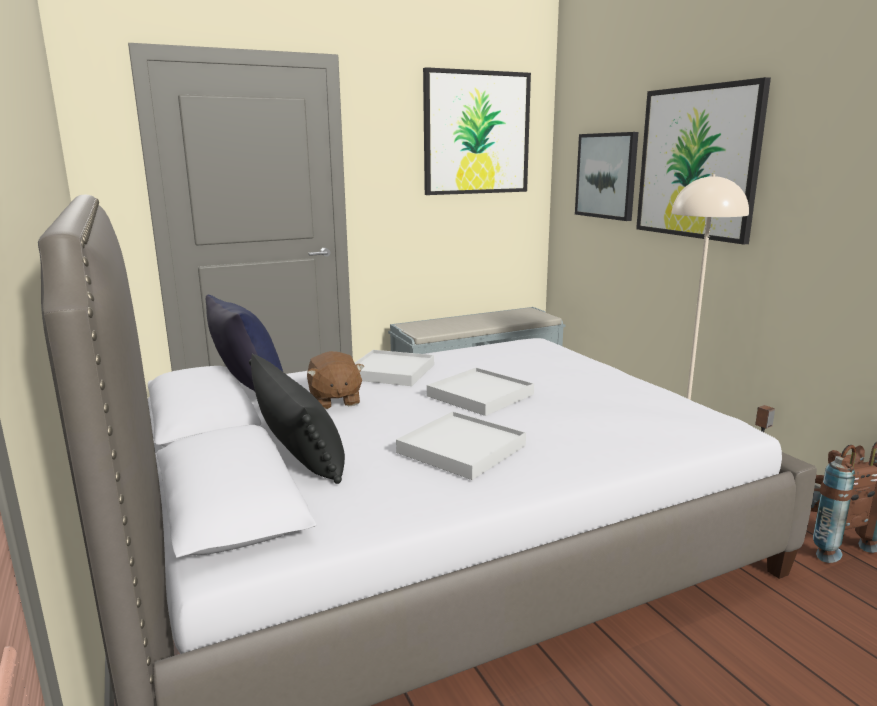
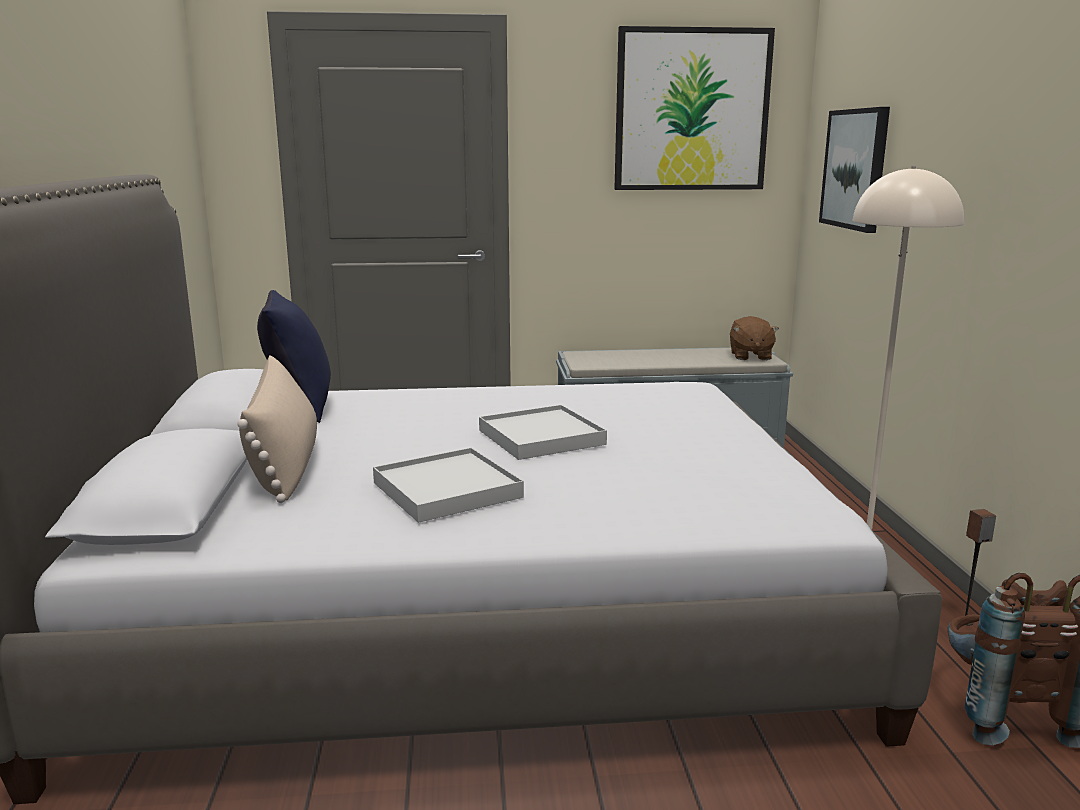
camera: 20 degrees right, 0 degrees up
black pillow [249,354,345,484] -> beige pillow [237,355,317,503]
brown plush toy [307,351,364,409] -> brown plush toy moved to [730,316,779,360]
white tray [355,350,434,386] -> none
picture [636,77,771,245] -> none

